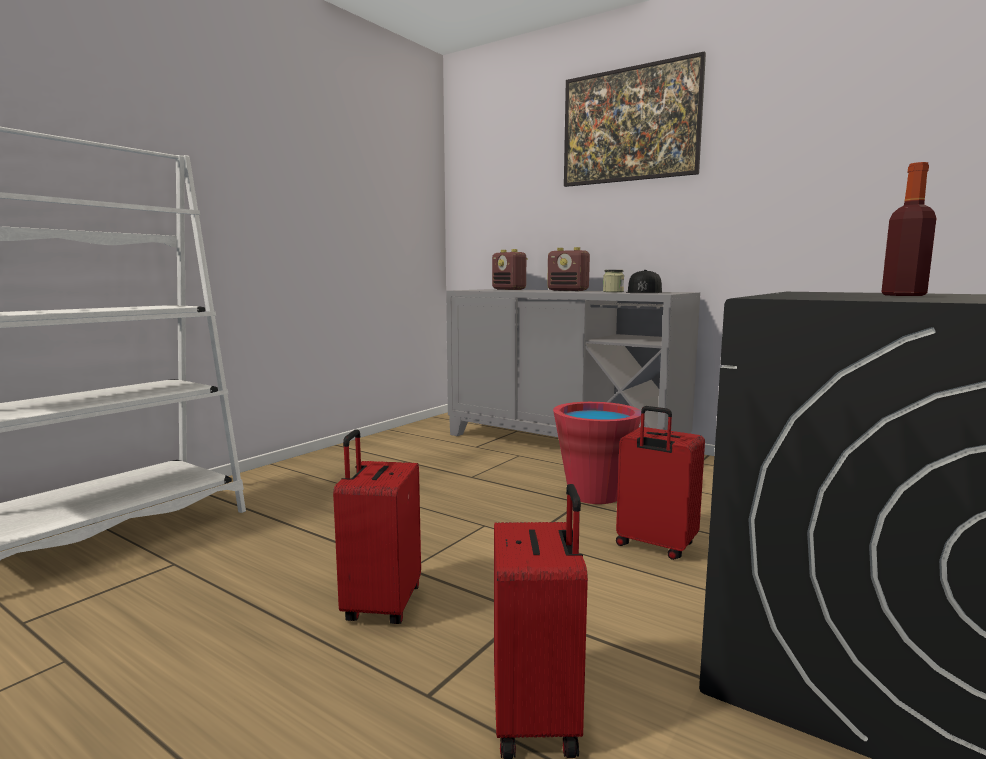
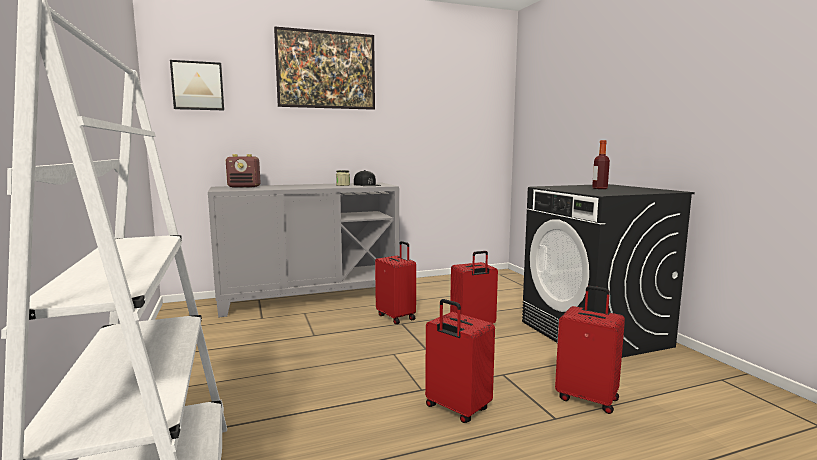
camera: 55 degrees left, 0 degrees up
radio [547,247,590,291] -> none
red bucket [553,402,641,504] -> red suitcase [375,241,416,324]
none -> picture [170,60,224,110]

